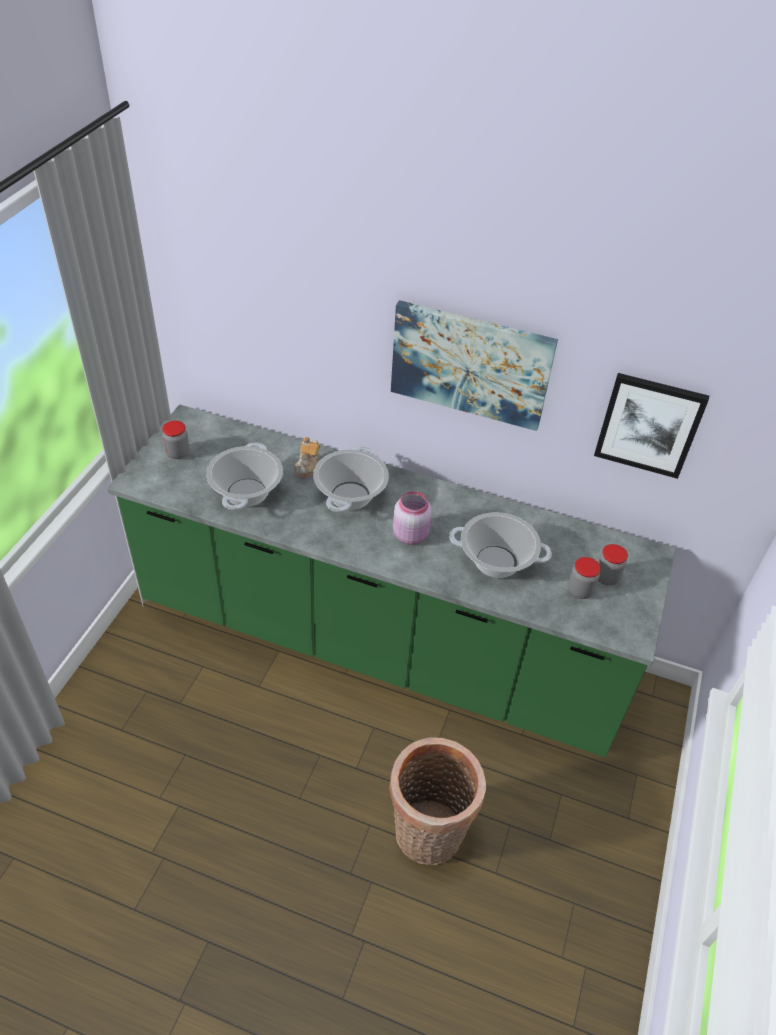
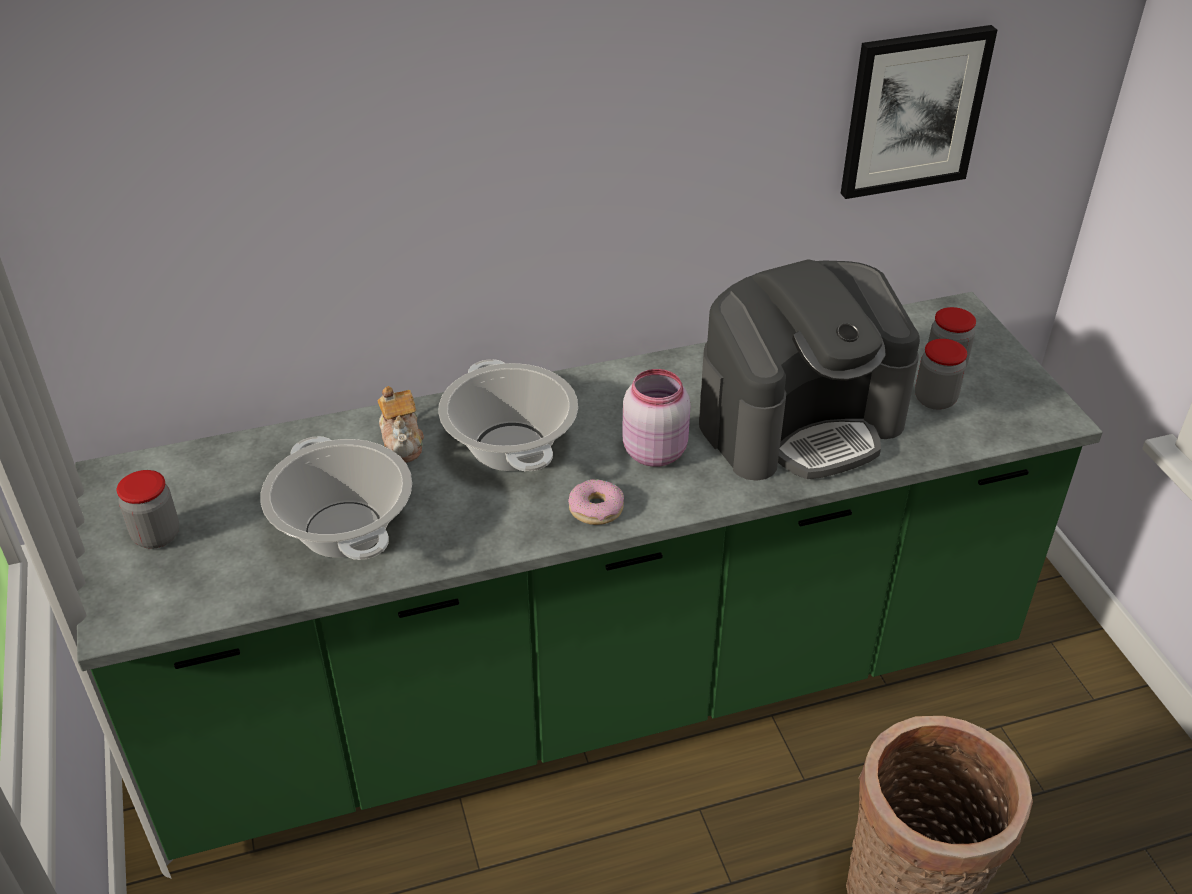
camera: 35 degrees left, 5 degrees down
picture [391,300,558,431] -> none
cooking pot [449,512,552,578] -> coffee machine [699,259,920,481]
none -> donut [568,479,624,525]

